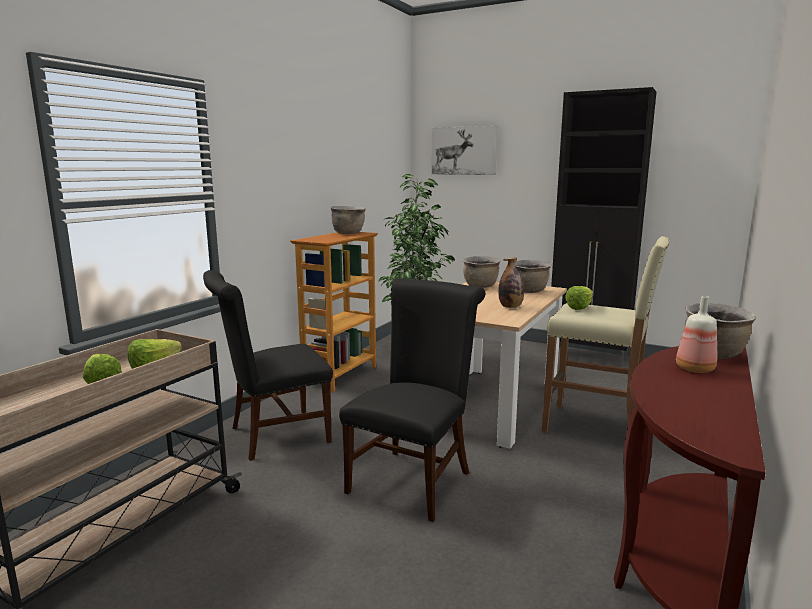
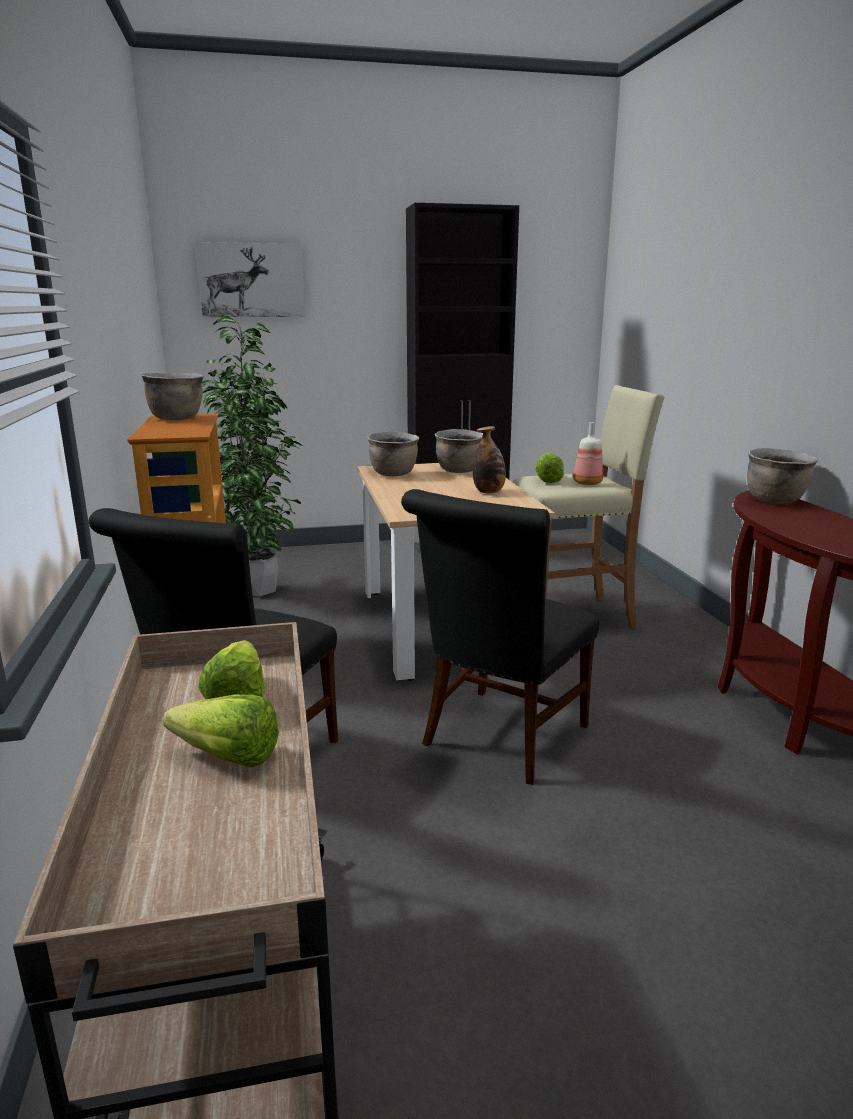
camera: 40 degrees left, 5 degrees up
black chair [339,278,485,522] -> black chair turned 135 degrees counterclockwise [401,489,599,785]
bottle [676,296,717,373] -> bottle moved to [573,422,603,485]

